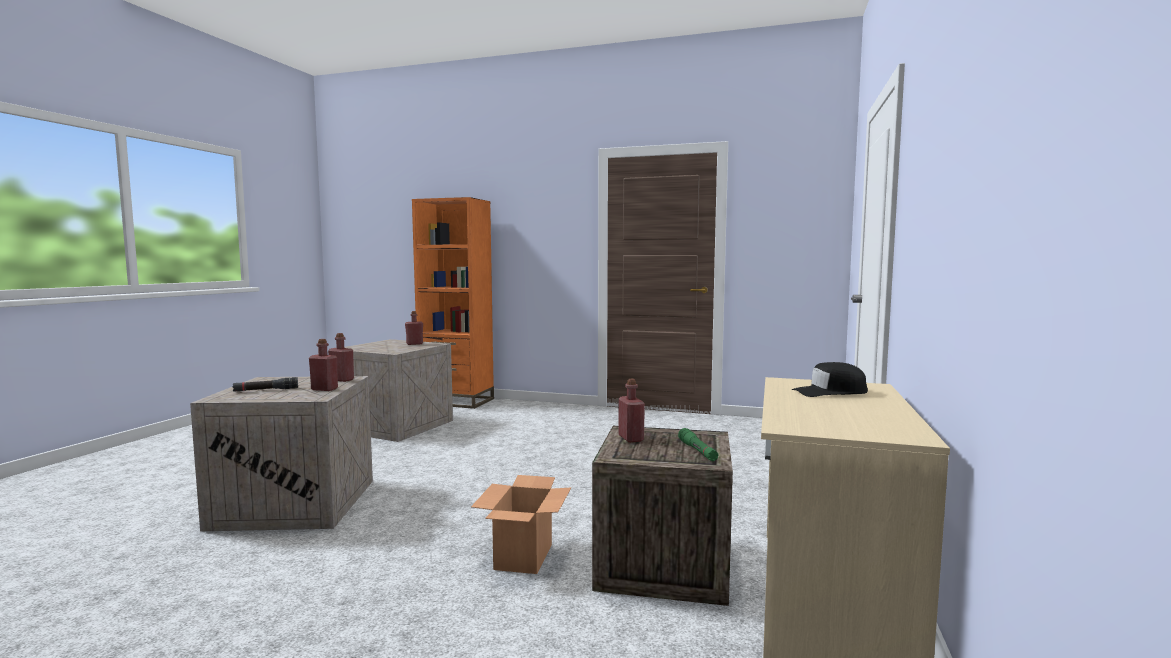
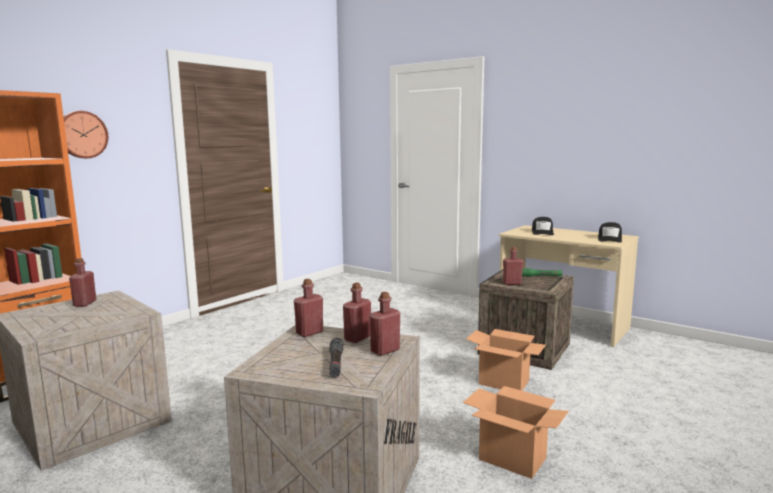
camera: 70 degrees left, 5 degrees up
none -> wall clock [64,111,108,158]
none -> red bottle [369,292,400,356]
none -> cardboard box [463,386,569,479]
none -> black cap [598,222,622,242]

